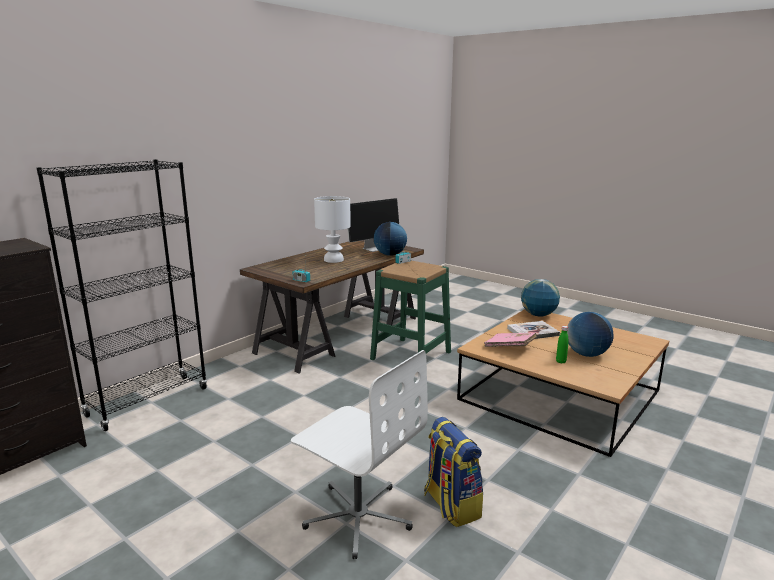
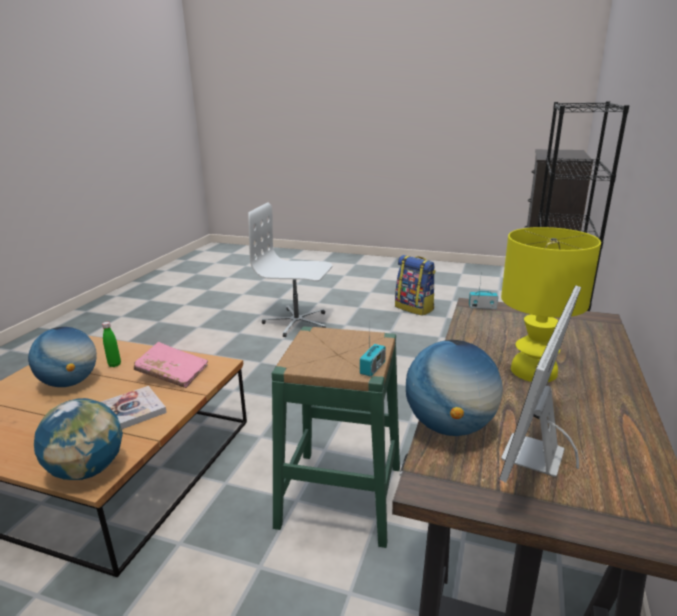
camera: 160 degrees right, 5 degrees up
white table lamp [314,196,351,263] -> yellow table lamp [501,227,601,382]
backpack [424,417,483,527] -> backpack moved to [395,255,435,316]

